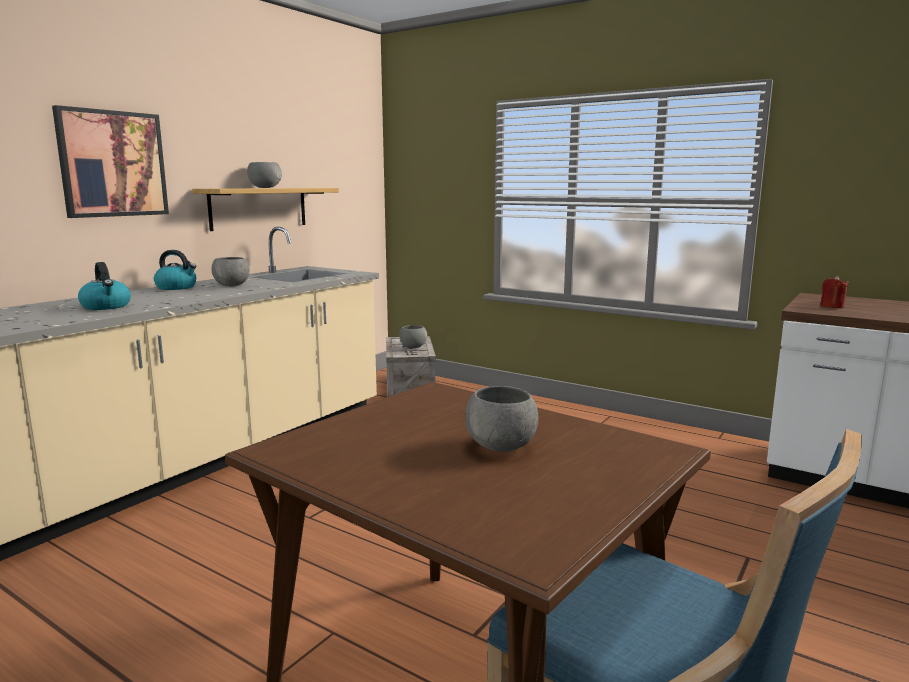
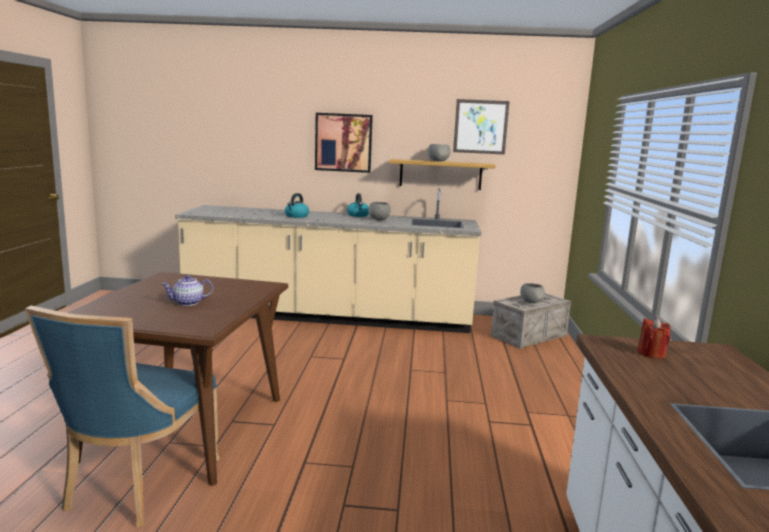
camera: 60 degrees right, 0 degrees up
grey bowl [465,386,538,452] -> teapot [162,275,213,306]
none -> picture [453,99,510,155]

